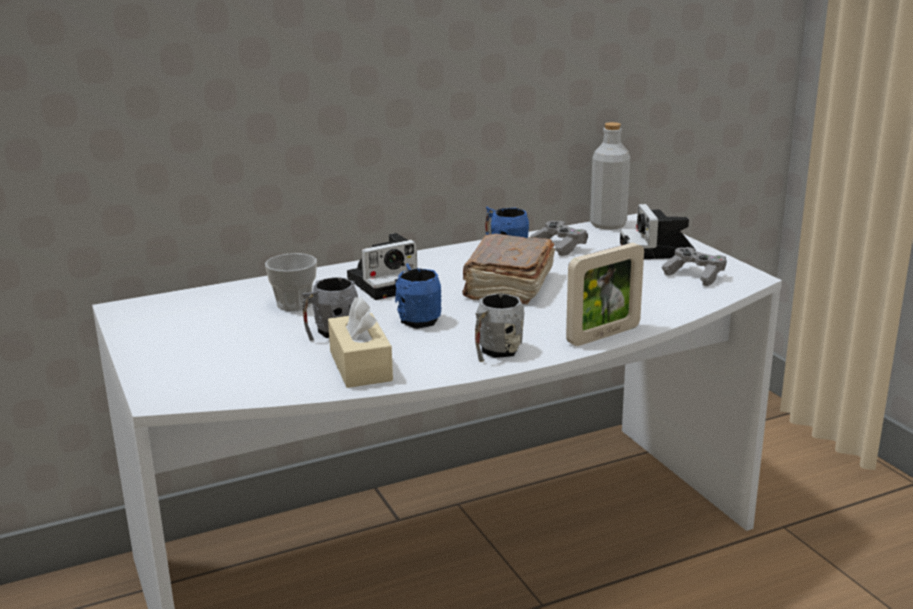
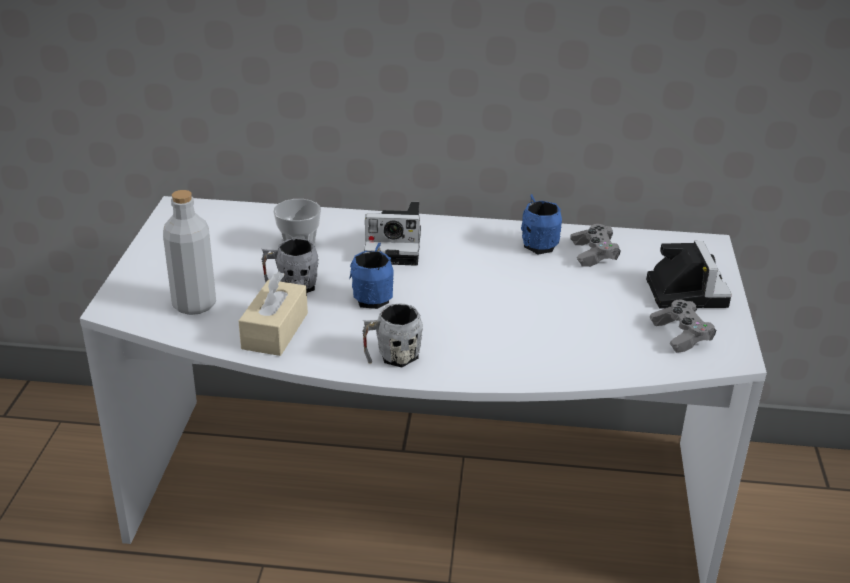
camera: 30 degrees right, 10 degrees up
brown book [462,234,555,304] -> none
picture frame [566,243,644,346] -> none
grey bottle [590,122,630,230] -> grey bottle moved to [163,190,216,315]
camera [620,204,695,259] -> camera turned 150 degrees clockwise [646,241,732,309]

